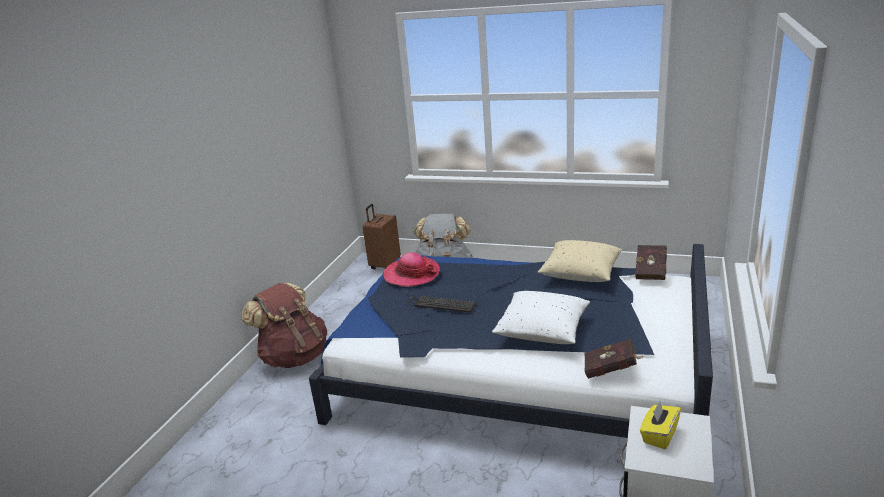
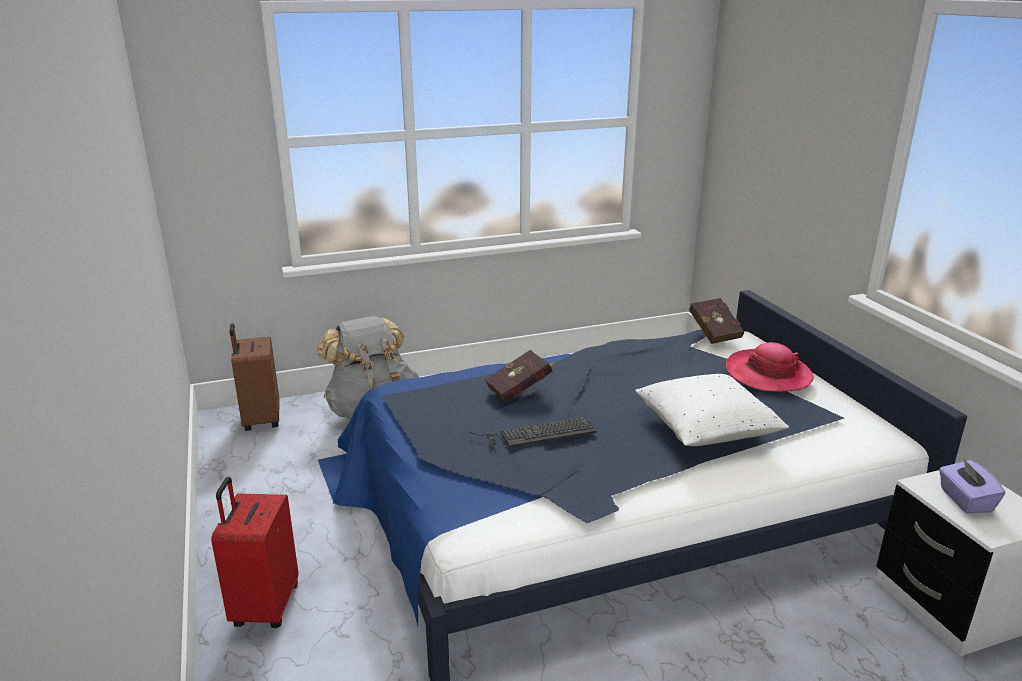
camera: 40 degrees left, 0 degrees up
brown backpack [241,283,327,368] -> red suitcase [211,477,298,628]
hat [383,253,440,287] -> hat moved to [726,342,814,392]
beige pillow [538,240,622,282] -> none
red book [585,339,644,379] -> red book moved to [485,350,554,403]
yellow tissue box [640,401,681,449] -> purple tissue box [939,459,1005,514]

